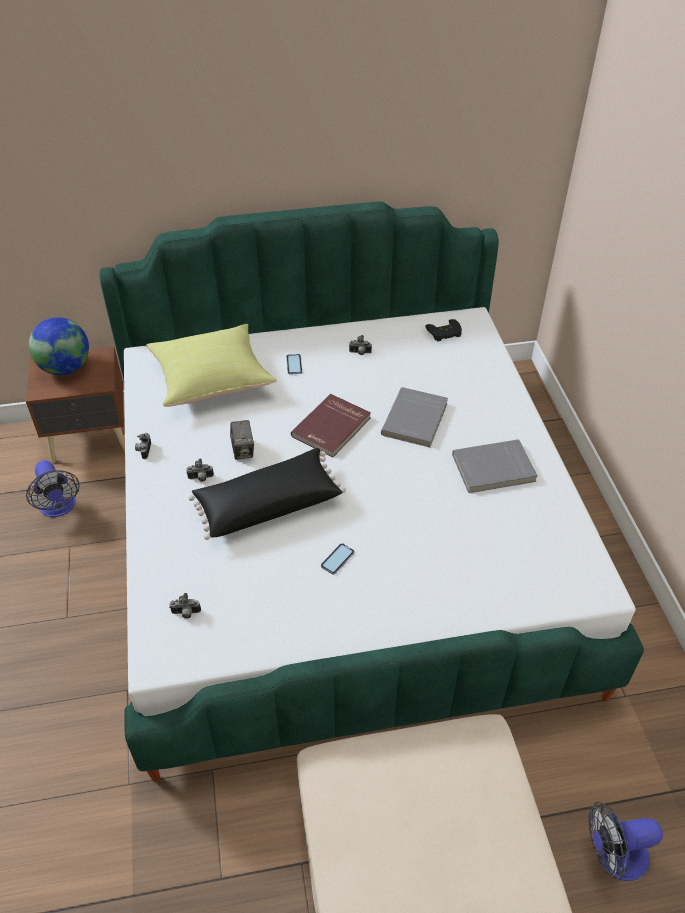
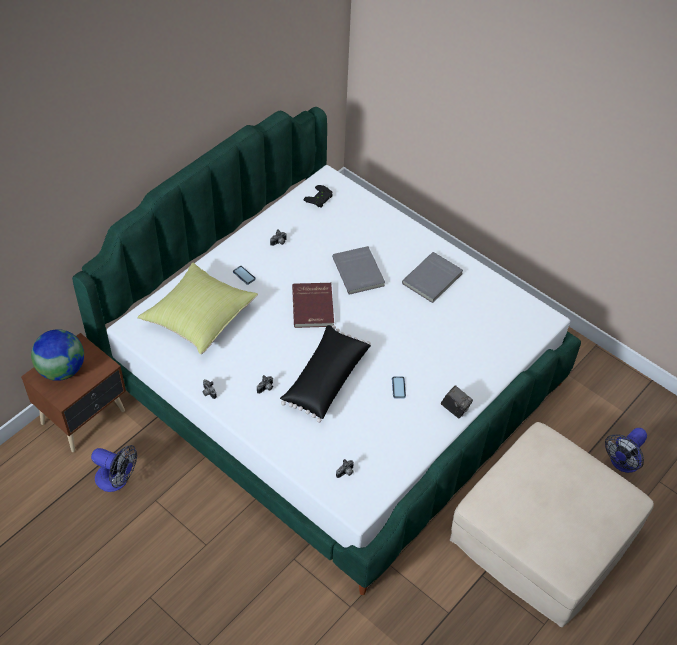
camera: 40 degrees left, 5 degrees up
camera [230,420,254,460] -> camera moved to [441,386,473,418]

